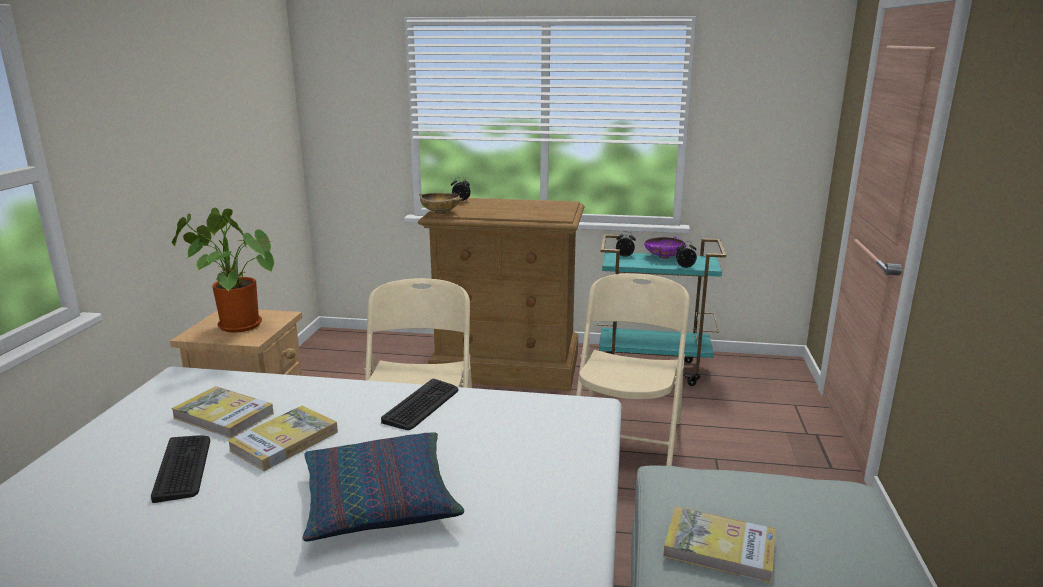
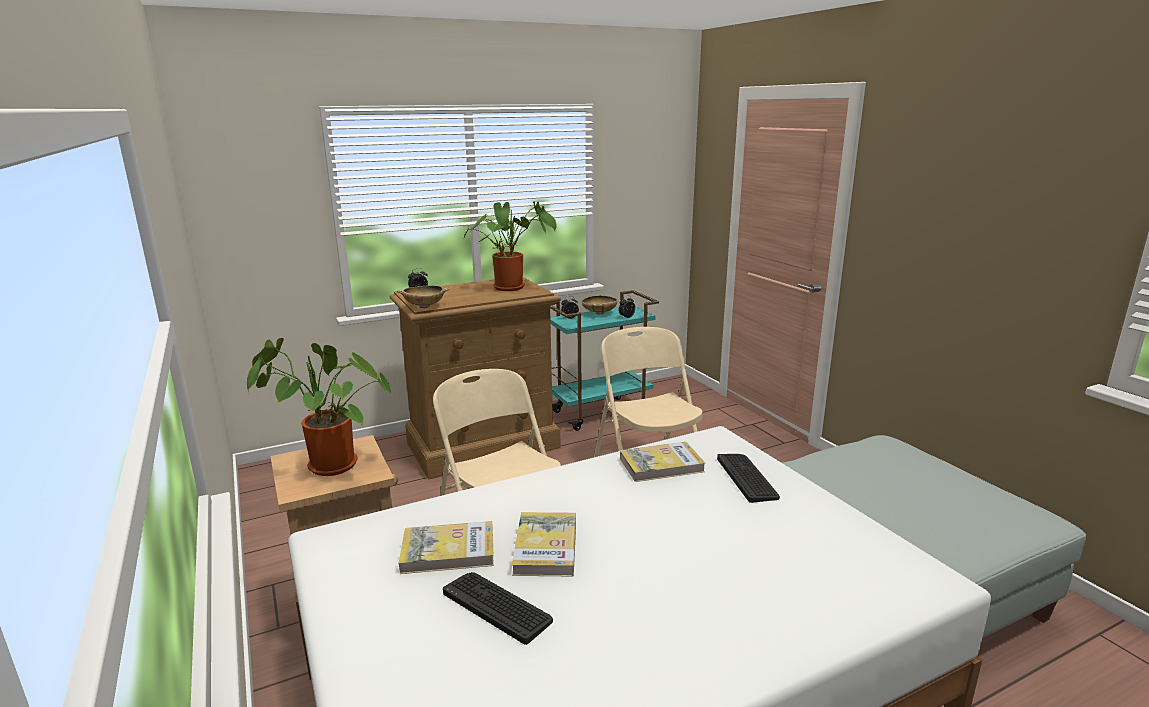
camera: 35 degrees left, 0 degrees up
blue pillow [302,432,464,541] -> none
keyboard [381,379,458,430] -> keyboard moved to [717,454,780,503]
purple bowl [644,237,686,259] -> beige bowl [582,294,617,315]
book [663,507,776,583] -> book moved to [620,442,705,482]
none -> potted plant [463,201,557,291]

